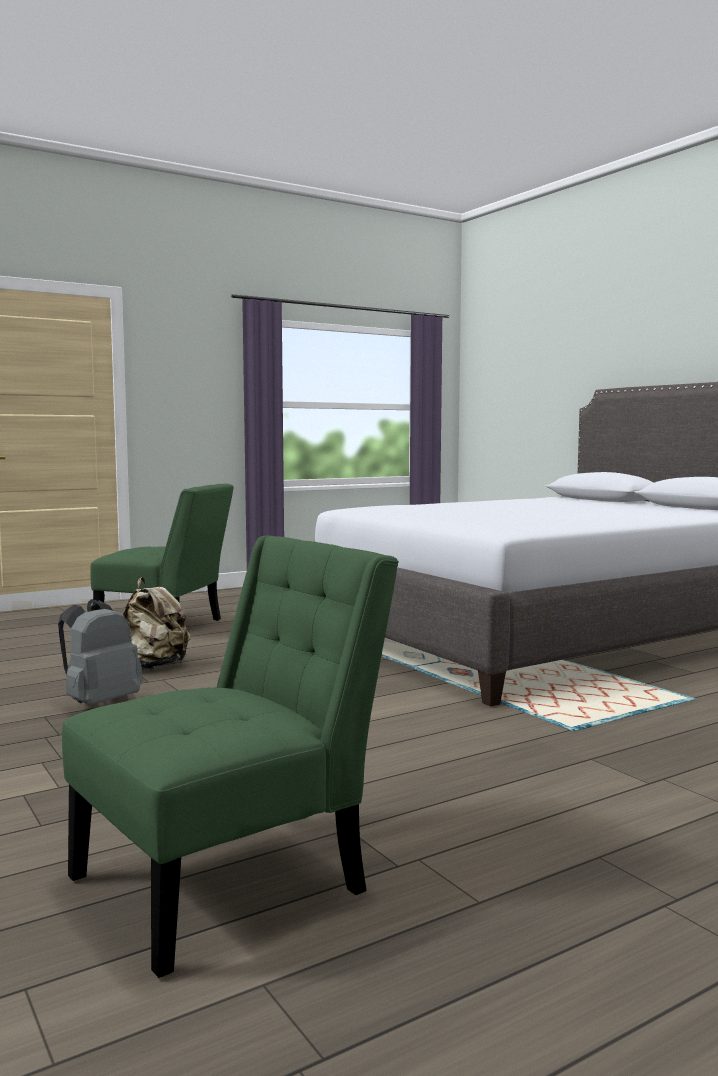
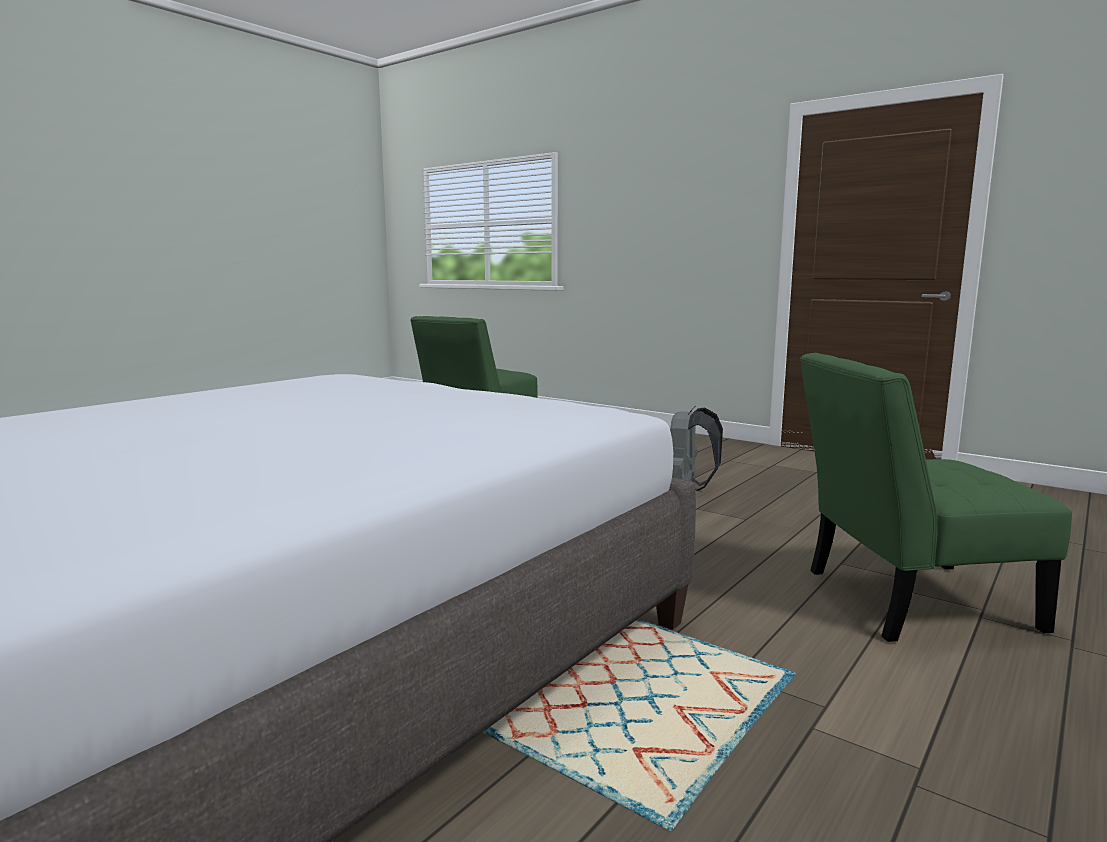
camera: 160 degrees right, 5 degrees up
beige backpack [123,577,191,670] -> none

